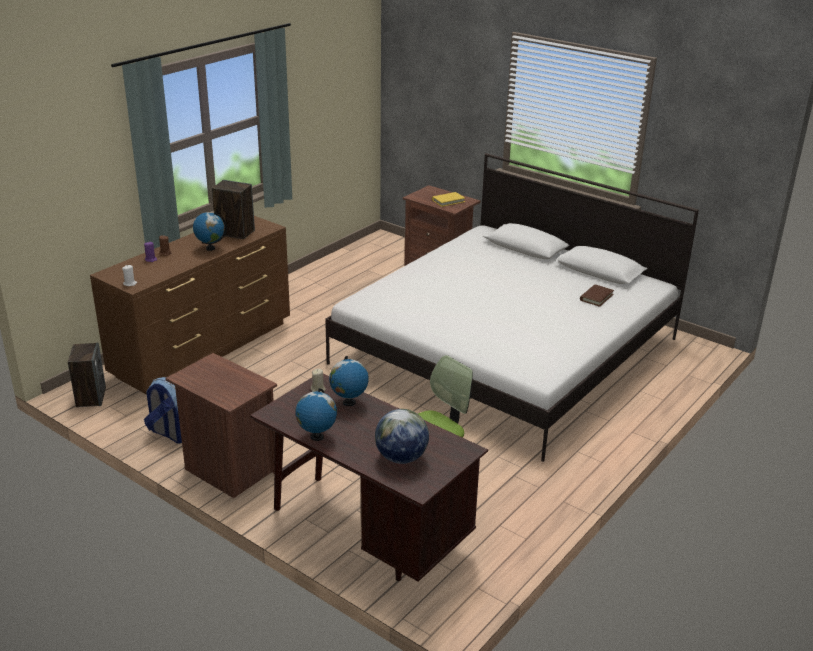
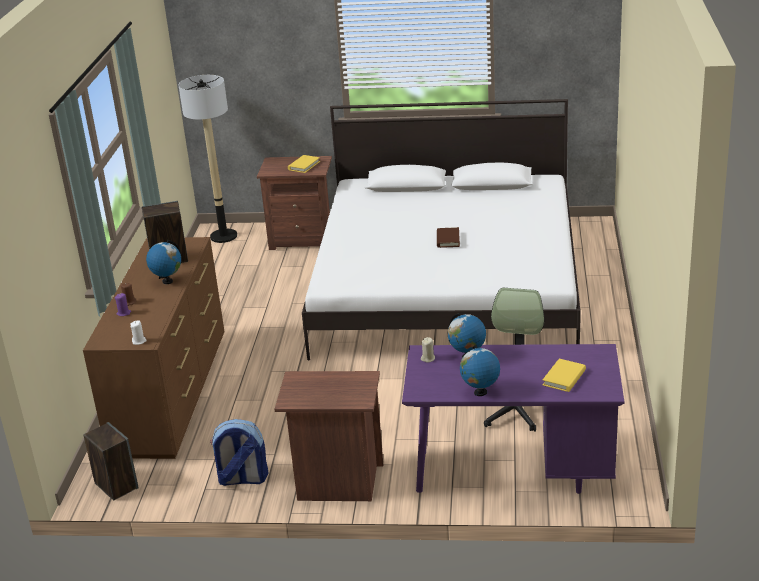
camera: 30 degrees left, 0 degrees up
brown desk [250,374,488,582] -> purple desk [402,344,625,494]
globe [375,409,429,464] -> yellow book [543,359,586,392]
brown book [580,285,614,307] -> brown book moved to [437,227,460,248]
none -> floor lamp [179,75,237,243]

